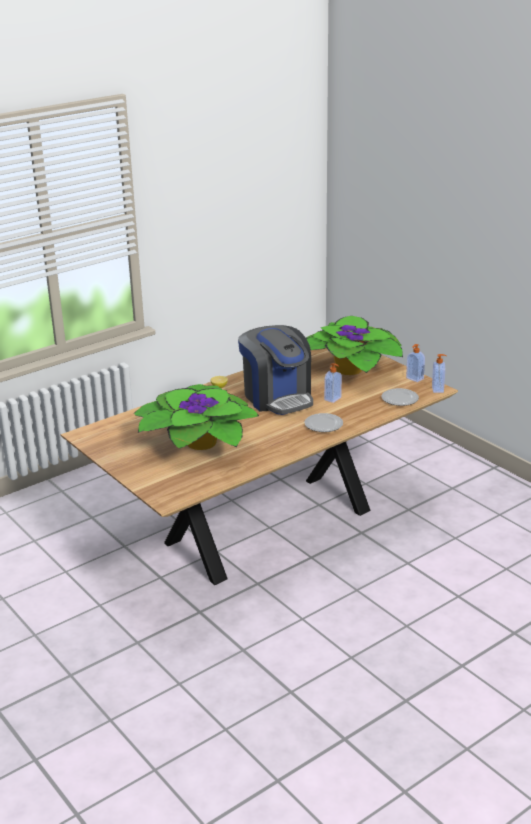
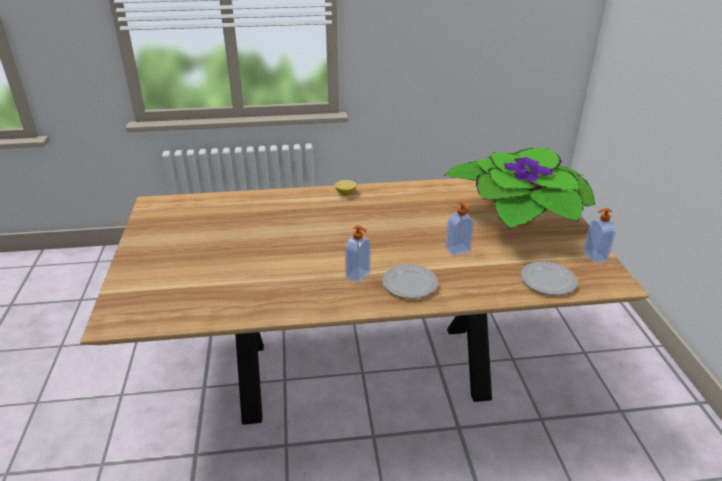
camera: 30 degrees right, 5 degrees up
potted plant [133,384,259,450] -> none
coffee machine [238,325,313,415] -> none
soap dispenser [432,354,447,393] -> soap dispenser moved to [345,225,371,283]

